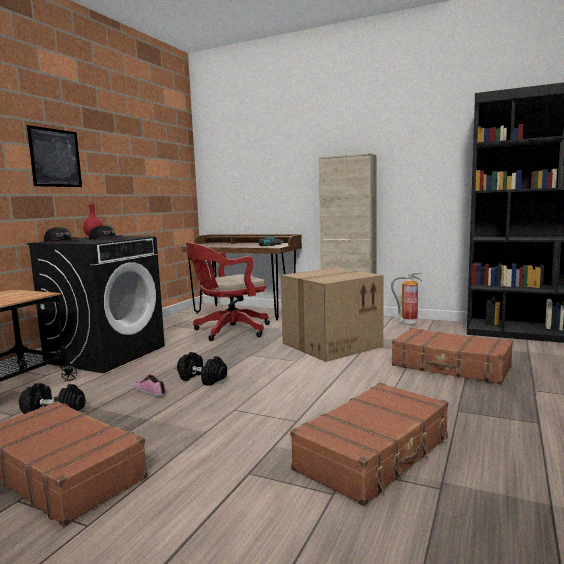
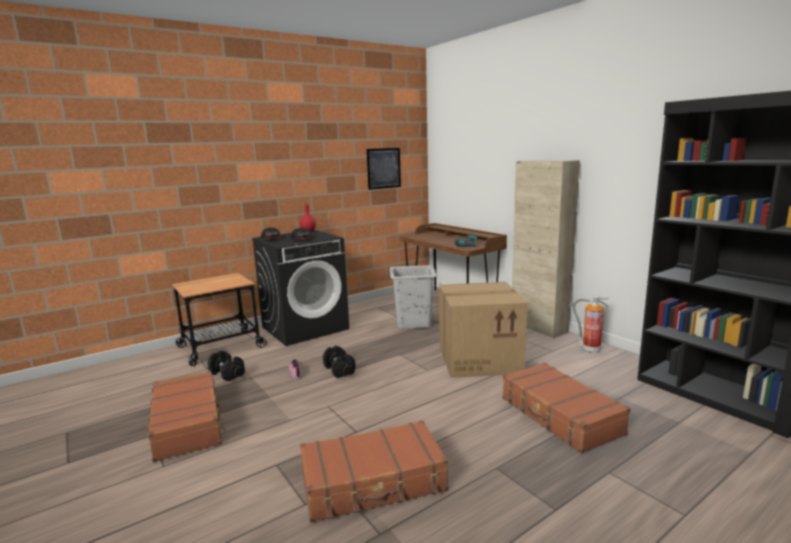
camera: 30 degrees right, 5 degrees up
picture [27,125,82,187] -> picture moved to [367,148,401,190]
red office chair [186,242,270,341] -> grey laundry basket [390,265,437,329]

